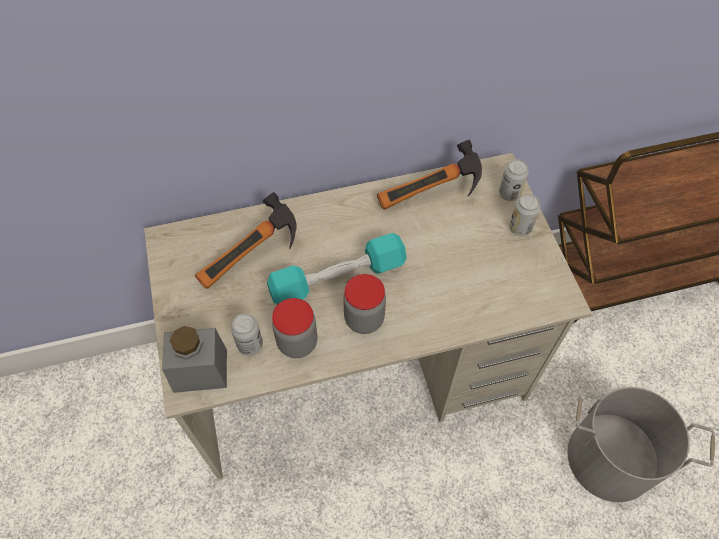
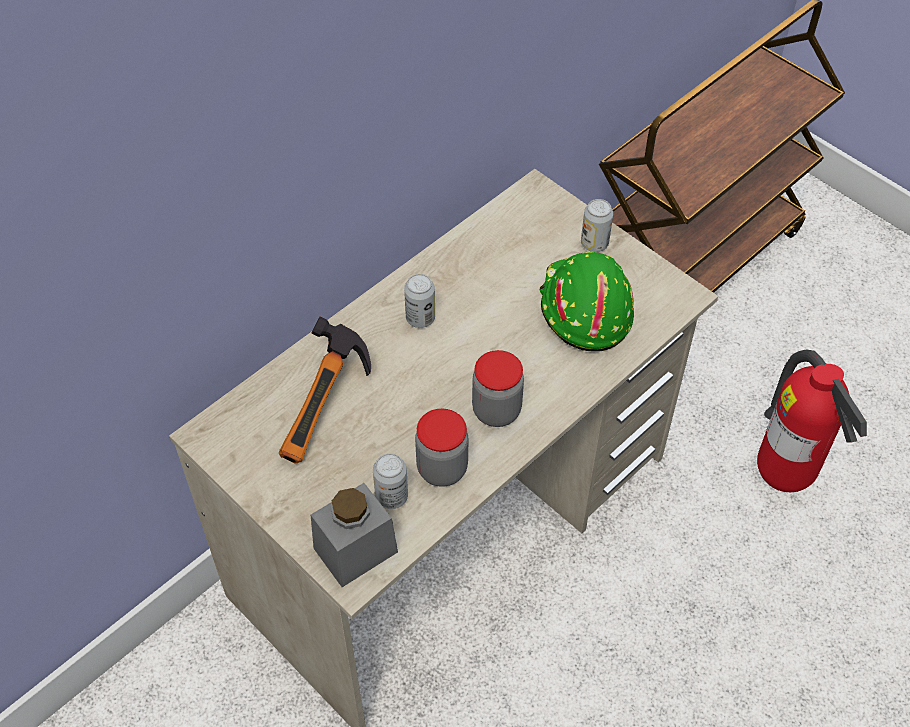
camera: 30 degrees left, 5 degrees down
turquoise dumbbell [267,233,407,305] -> none
hammer [377,140,482,210] -> none
can [499,159,529,201] -> can moved to [404,274,435,328]
grey bucket [567,387,715,502] -> fire extinguisher [757,349,867,492]
none -> green hard hat [540,252,634,352]

